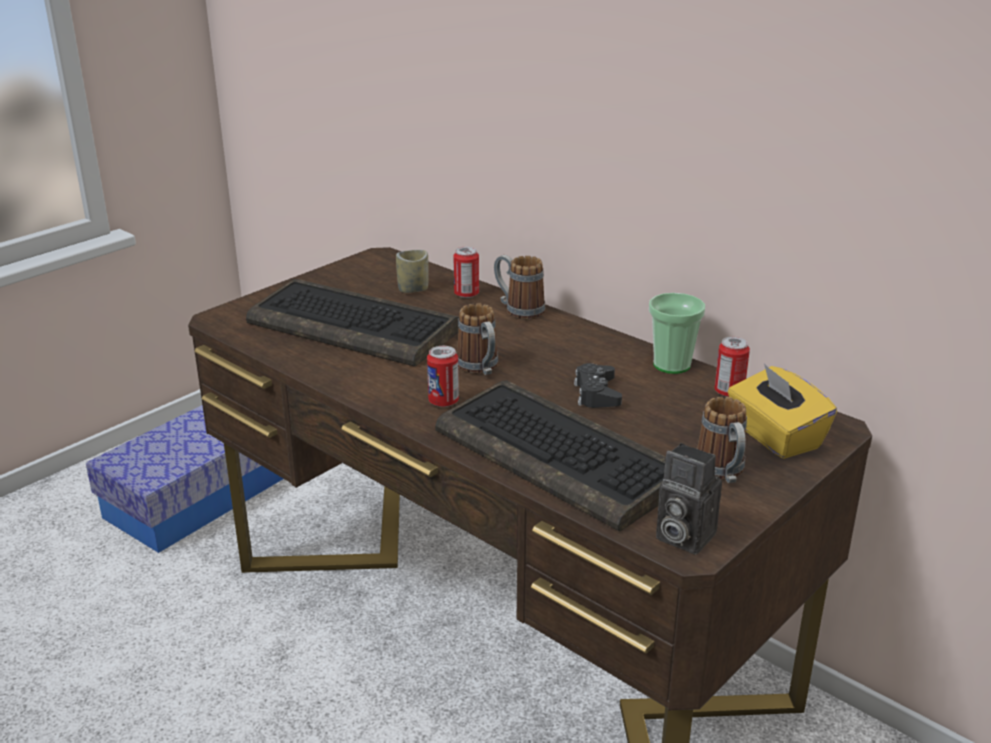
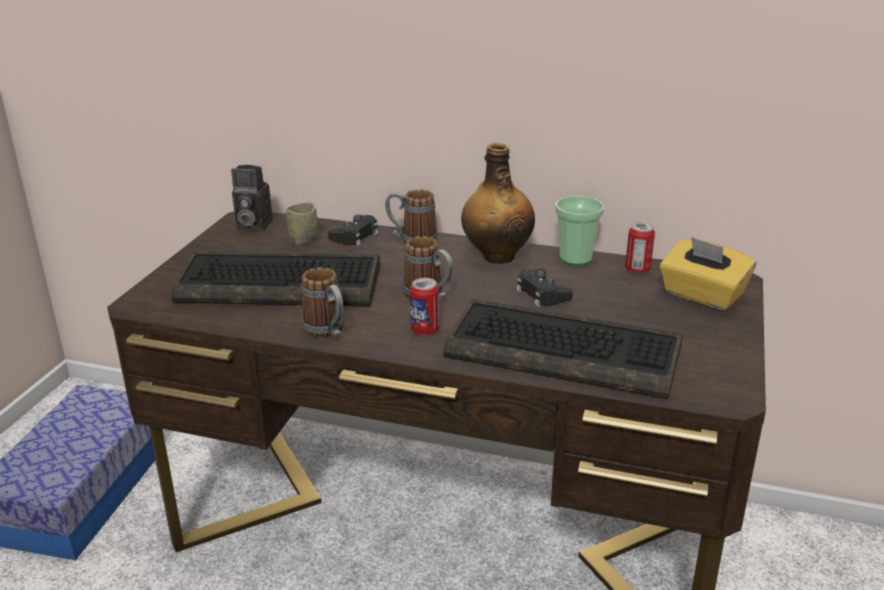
camera: 25 degrees left, 0 degrees up
can [453,247,479,298] -> black game controller [328,215,378,246]
camera [656,443,722,554] -> camera moved to [231,165,273,231]
mug [697,397,747,483] -> mug moved to [301,267,344,337]
none -> bottle [461,143,535,264]

